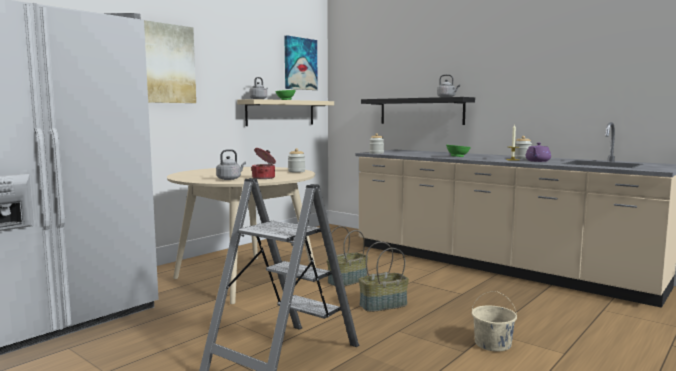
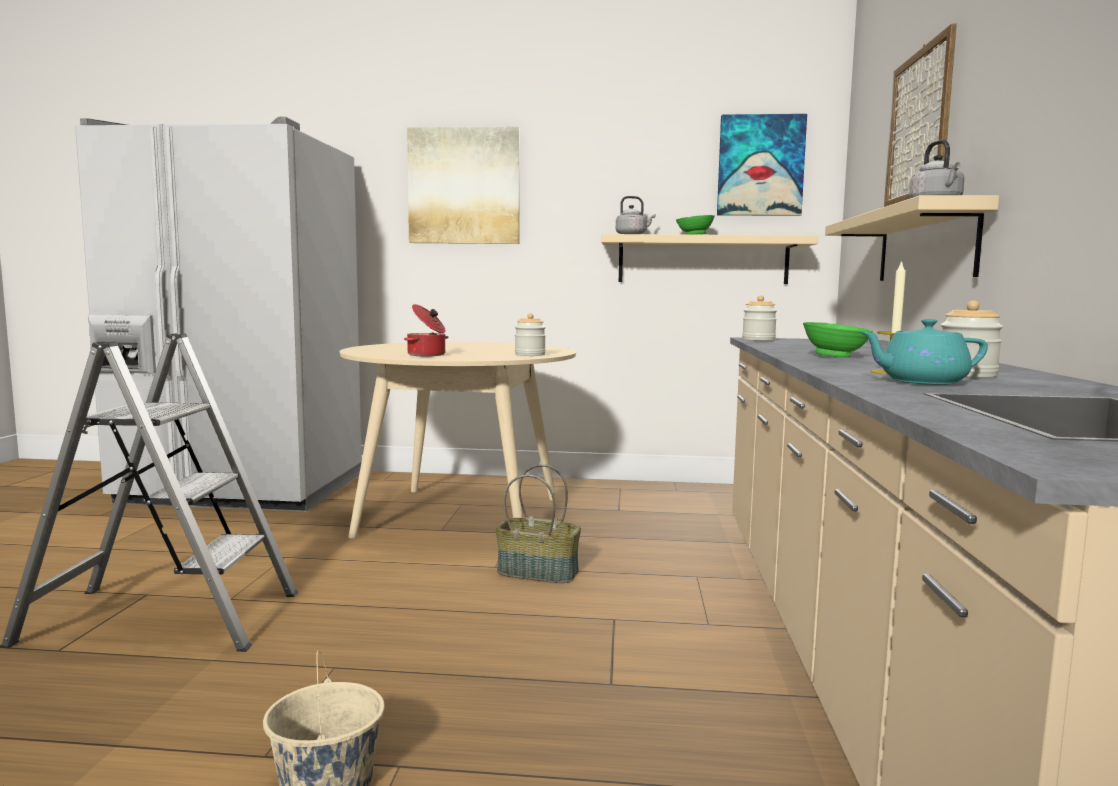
camera: 55 degrees right, 0 degrees up
grey kettle [216,149,246,180] -> none
basket [359,242,409,312] -> none
black shelf [361,97,475,125] -> beige shelf [825,195,999,281]
purple teapot [526,143,551,162] -> turquoise teapot [860,319,988,385]
none -> picture [884,24,957,207]

